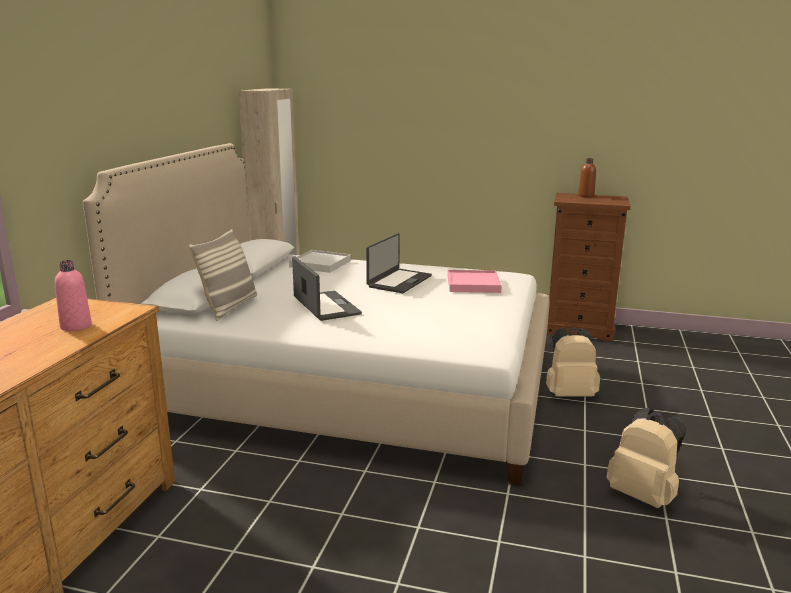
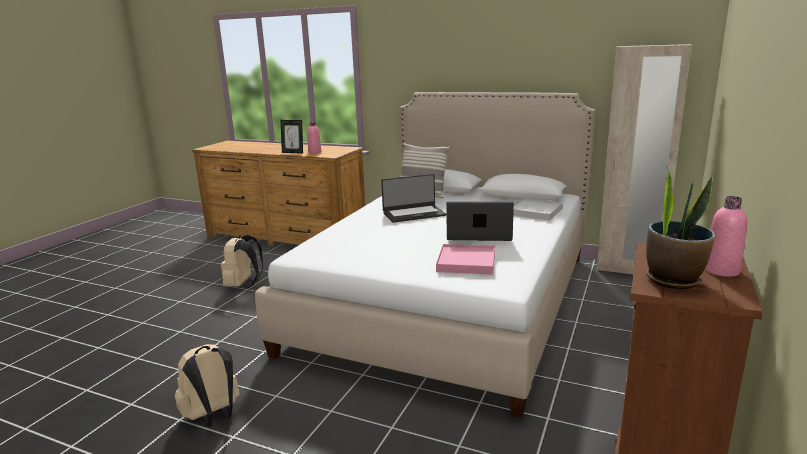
camera: 100 degrees right, 0 degrees up
laptop [366,233,432,293] -> laptop turned 150 degrees clockwise [446,202,514,241]
beige backpack [546,327,600,397] -> beige backpack moved to [221,235,263,288]
brown bottle [578,158,596,197] -> pink bottle [705,196,747,277]
none -> picture frame [281,120,303,154]
none -> potted plant [646,167,715,289]

